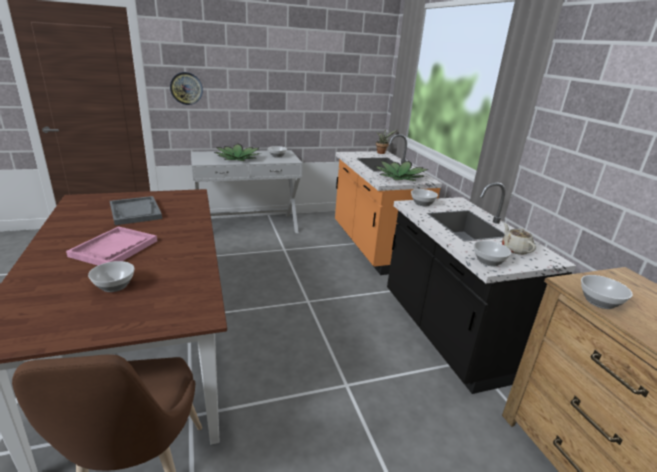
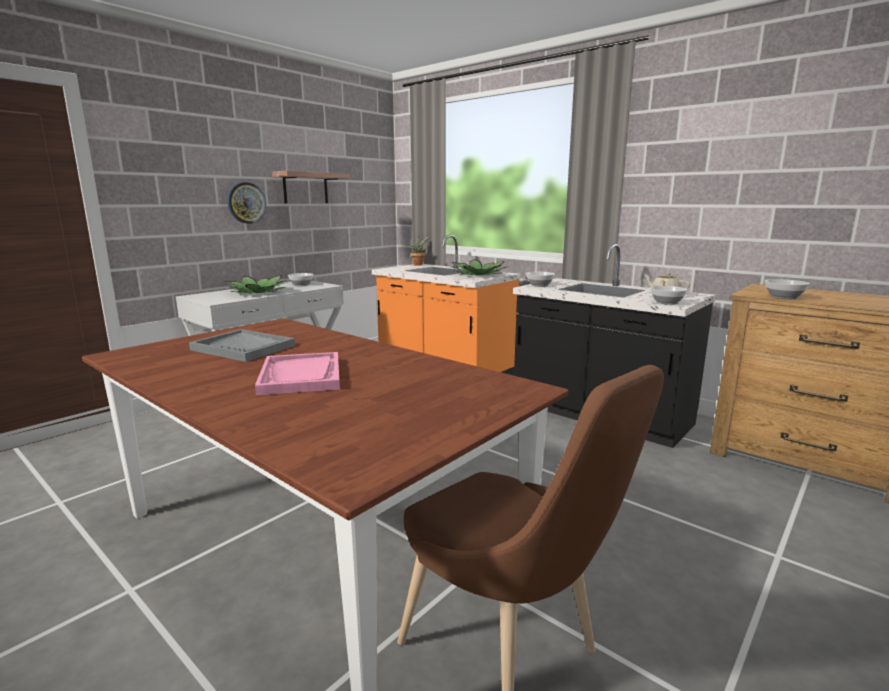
camera: 30 degrees left, 10 degrees down
bowl [88,261,135,292] -> none
wall clock [170,72,203,105] -> wall clock moved to [227,182,266,224]
none -> shelf [272,171,350,204]

